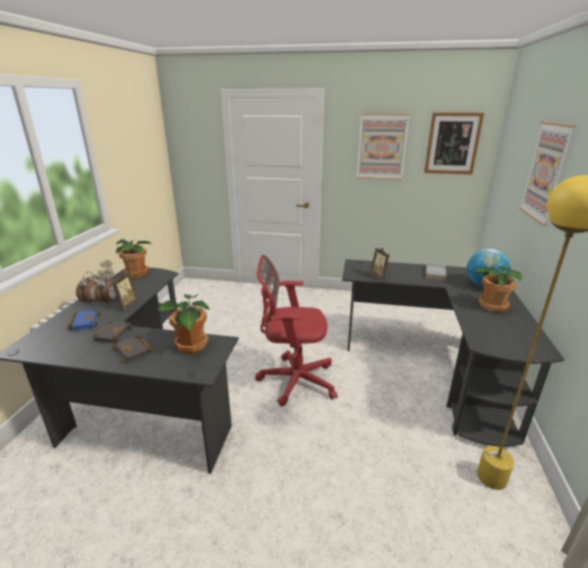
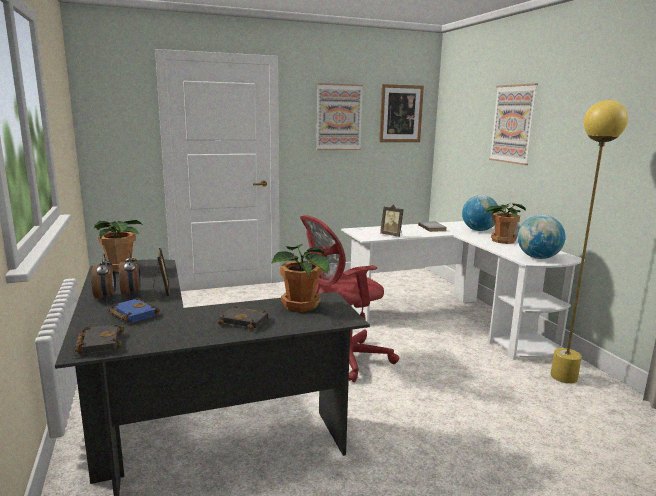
camera: 30 degrees left, 10 degrees down
black book [92,321,134,344] -> black book moved to [75,324,124,355]
black desk [342,259,564,447] -> white desk [341,221,585,360]
none -> globe [518,215,566,259]

